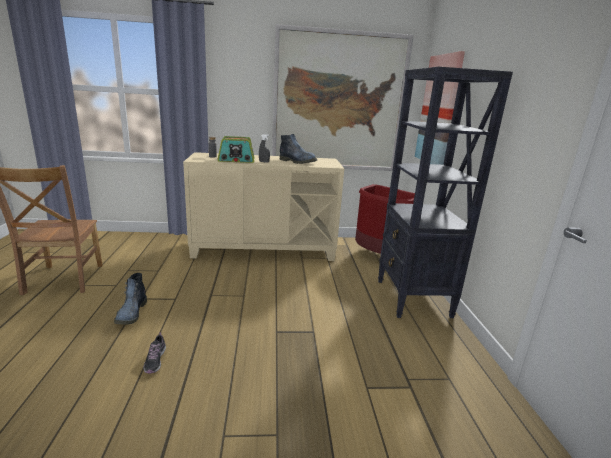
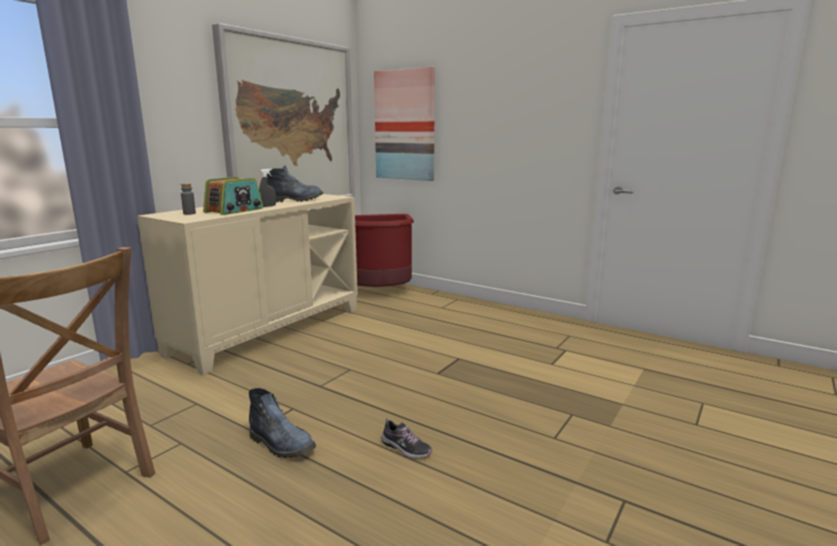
camera: 50 degrees left, 5 degrees down
black bookcase [378,67,513,318] -> none

